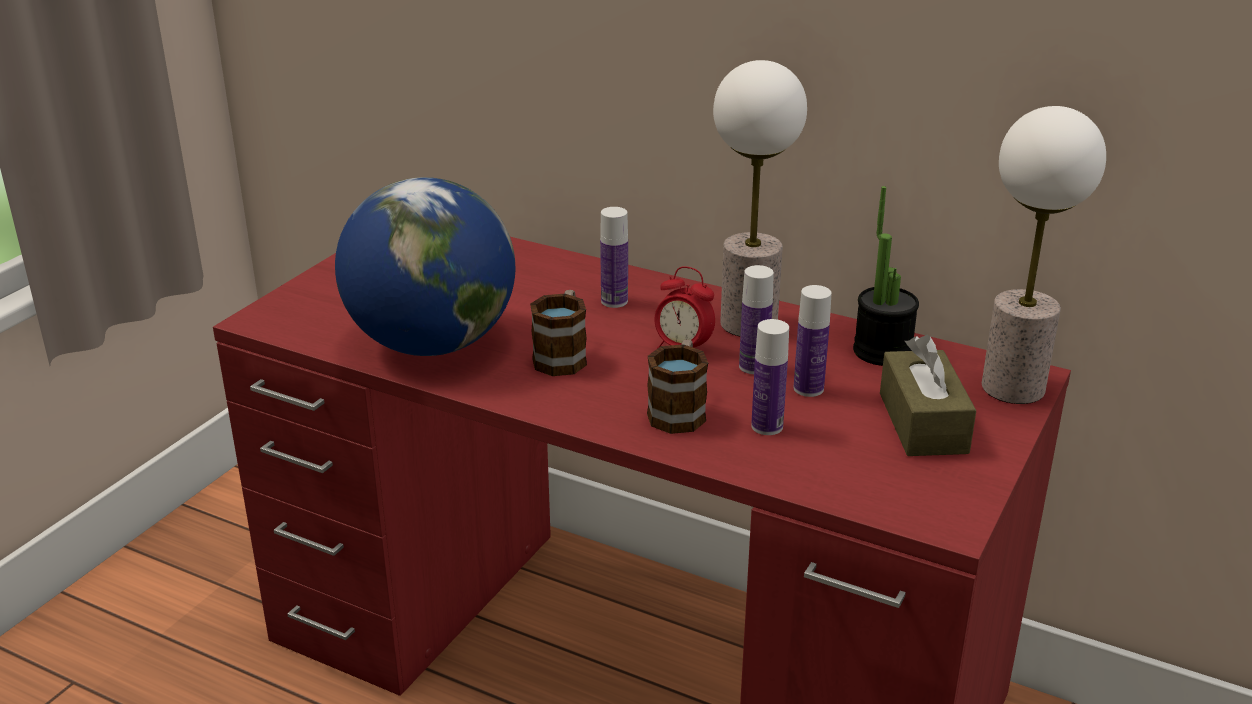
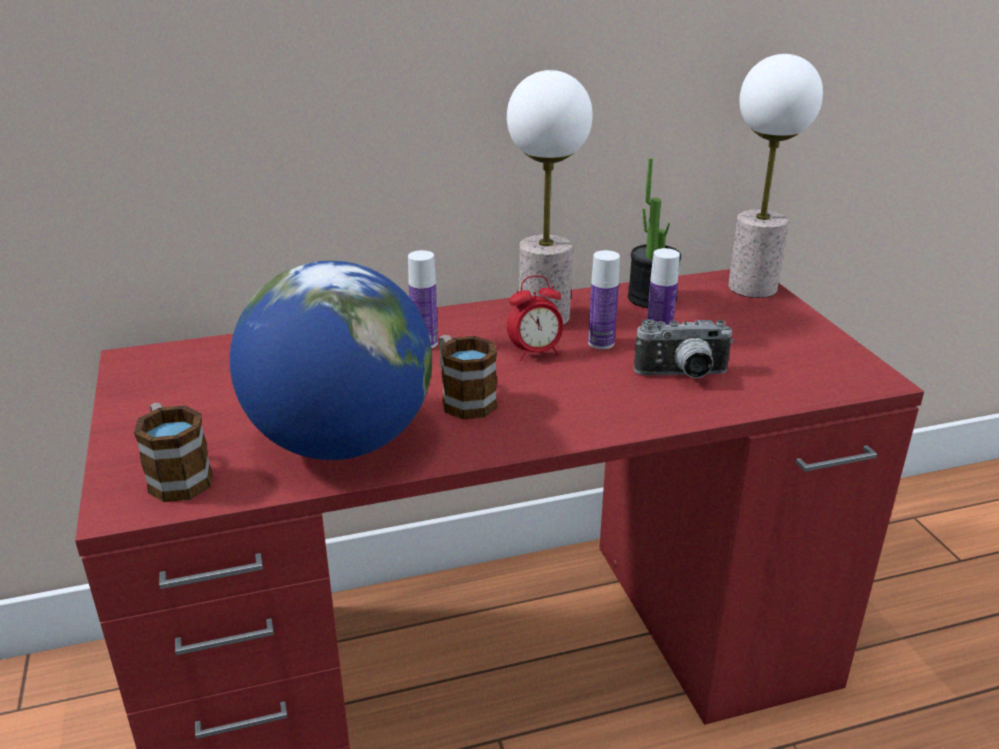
camera: 45 degrees left, 0 degrees up
mug [647,340,708,434] -> mug moved to [134,403,212,502]
bottle [751,319,789,435] -> camera [634,319,734,378]
brown tissue box [880,335,976,456] -> none

